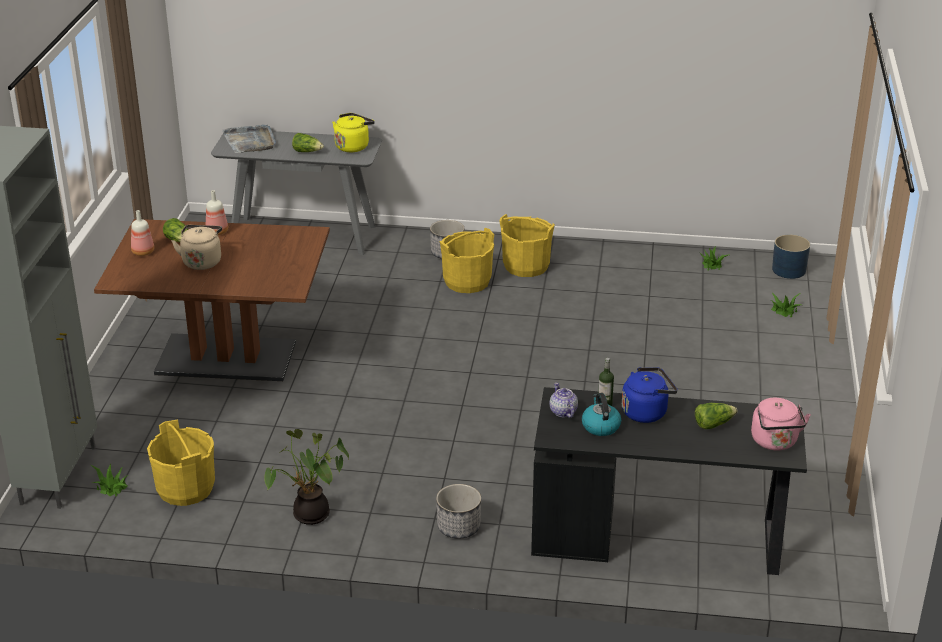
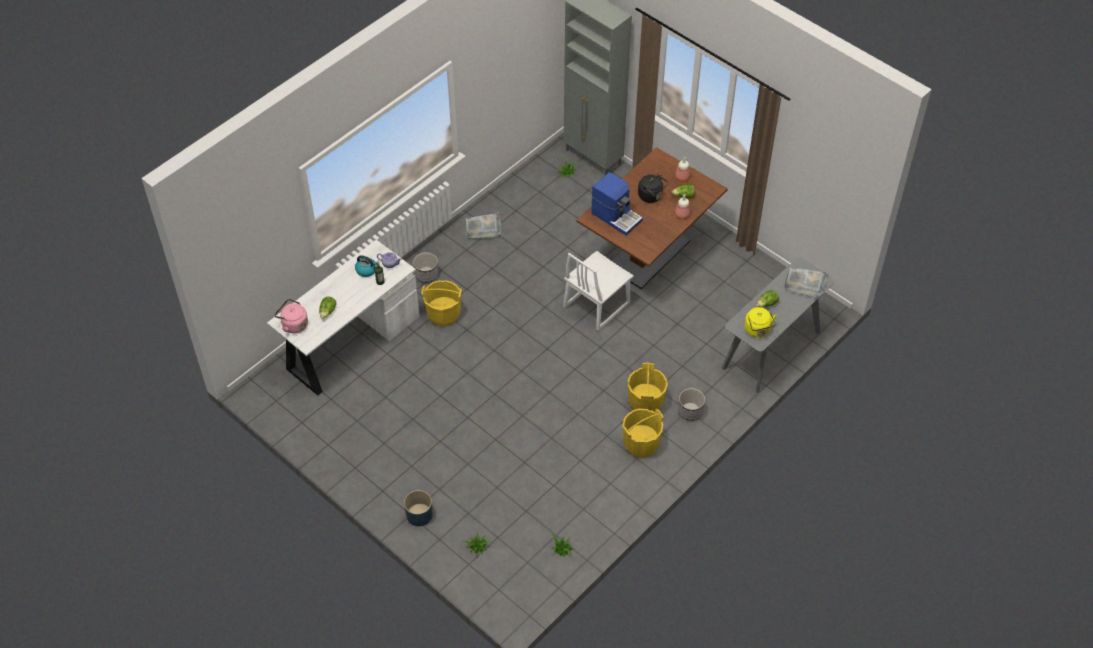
camera: 125 degrees right, 20 degrees up
yellow bucket [147,420,215,506] -> yellow bucket moved to [421,280,462,326]
beige kettle [172,225,222,270] -> black kettle [638,175,668,203]
potted plant [264,429,349,525] -> grey tray [466,212,501,239]
black desk [531,387,807,575] -> white desk [267,240,420,395]
blue kettle [622,367,678,423] -> none
blue planter [772,235,810,279] -> blue planter moved to [404,490,433,526]
none -> white chair [563,251,634,331]
none -> coffee machine [591,172,643,235]

